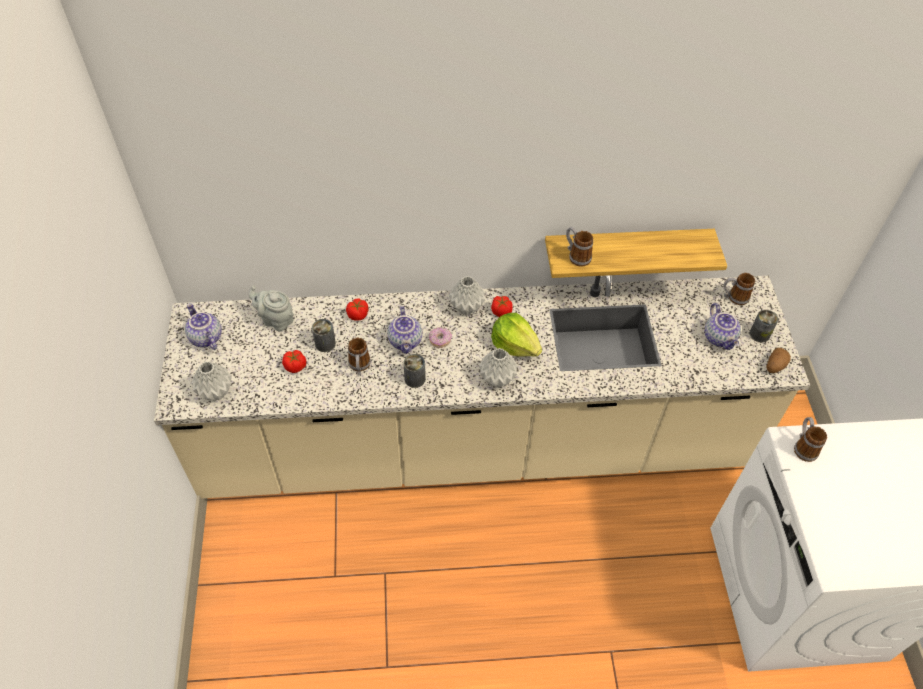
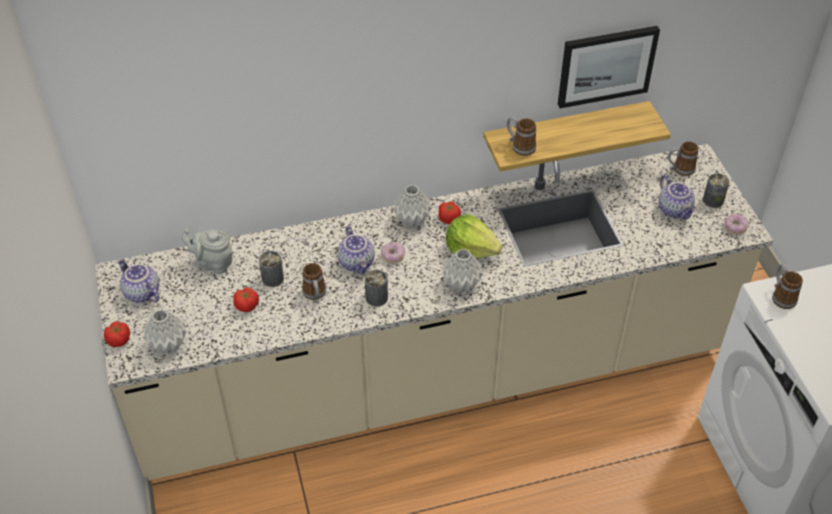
camera: 10 degrees left, 5 degrees down
tomato [346,299,368,321] -> tomato moved to [104,321,130,347]
potato [766,348,791,373] -> donut [724,214,749,235]
none -> picture [558,26,660,108]

